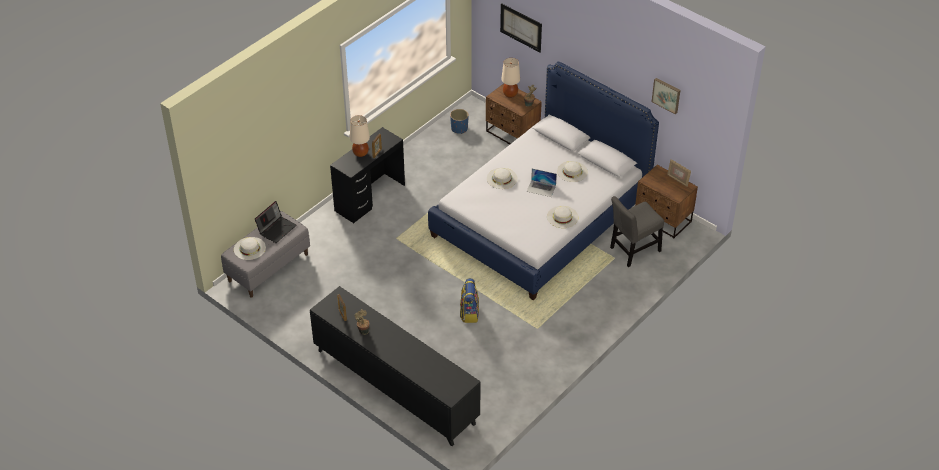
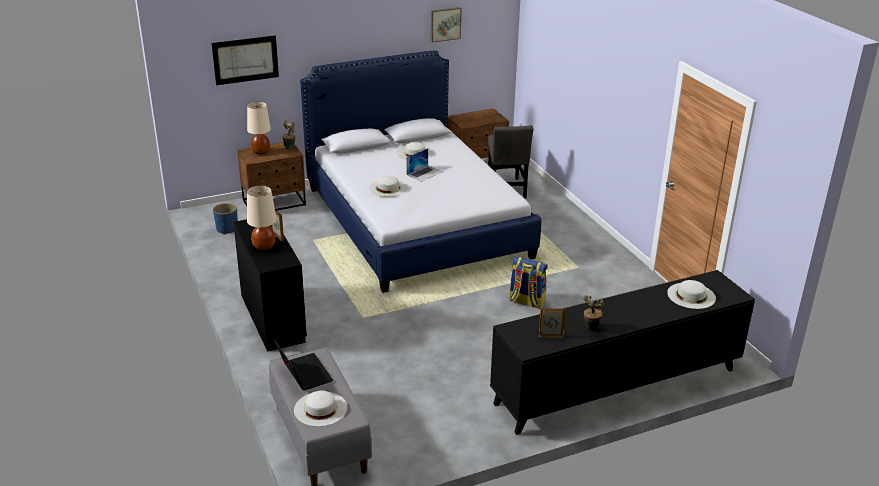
camera: 65 degrees left, 15 degrees down
white hat [547,206,579,228] -> white hat moved to [667,280,716,309]
picture frame [667,159,691,187] -> none

